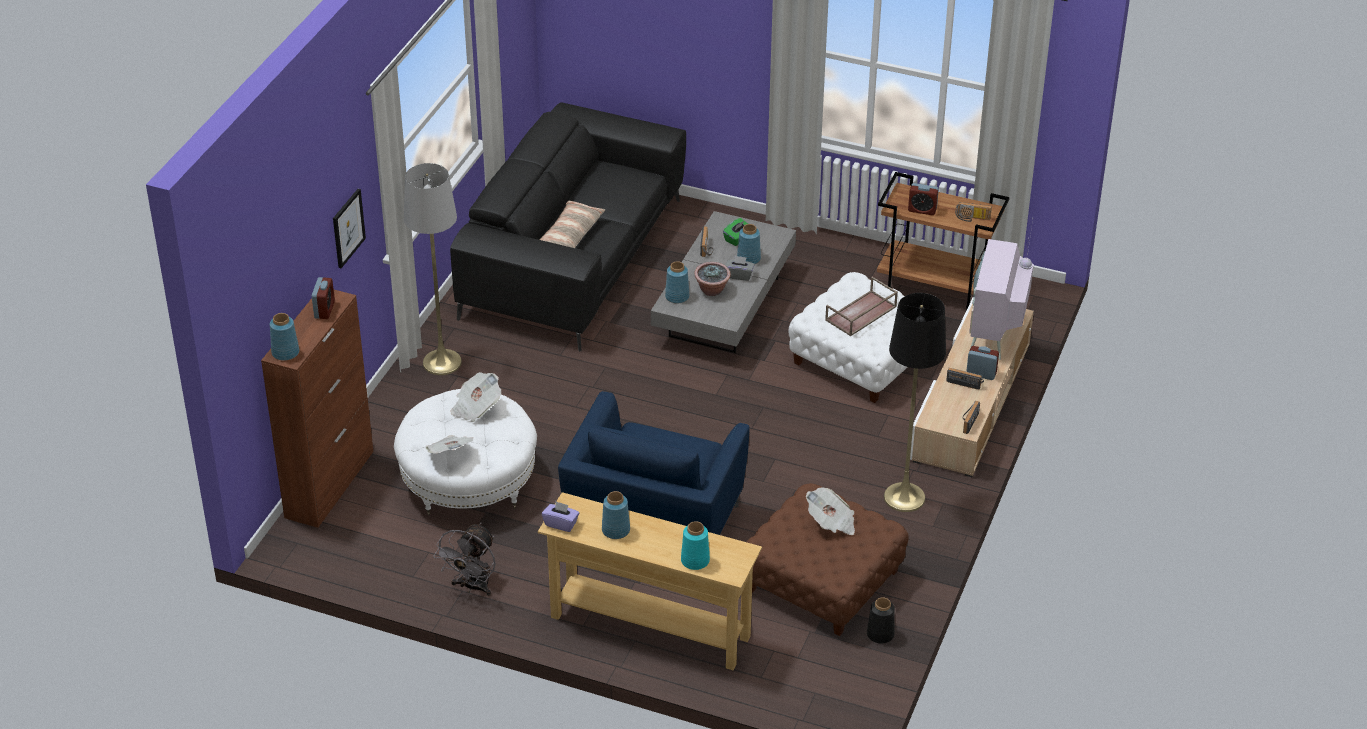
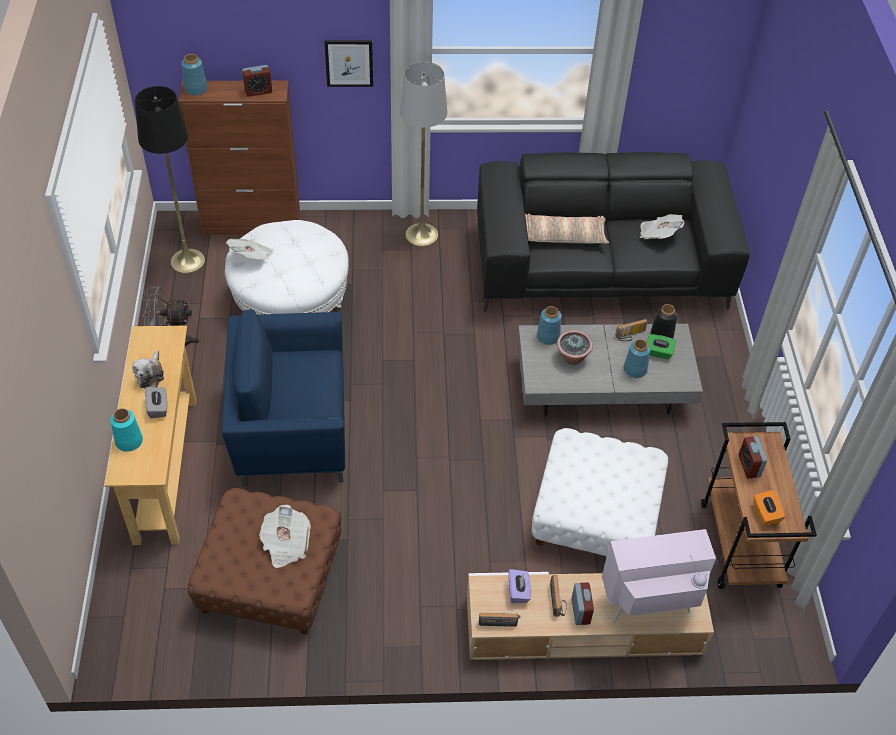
camera: 65 degrees right, 10 degrees up
newspaper [450,372,501,422] -> newspaper moved to [640,214,685,239]
purple tissue box [542,501,579,532] -> purple tissue box moved to [508,569,531,603]
blue vase [602,491,630,539] -> plush toy [132,350,164,388]
grey tissue box [725,256,755,281] -> grey tissue box moved to [145,387,167,418]
brown tray [825,277,898,336] -> none
black vase [867,597,895,643] -> black vase moved to [651,304,678,339]
black floor lamp [884,293,946,512] -> black floor lamp moved to [135,86,205,274]
radio [955,202,992,222] -> orange tissue box [754,490,785,526]

